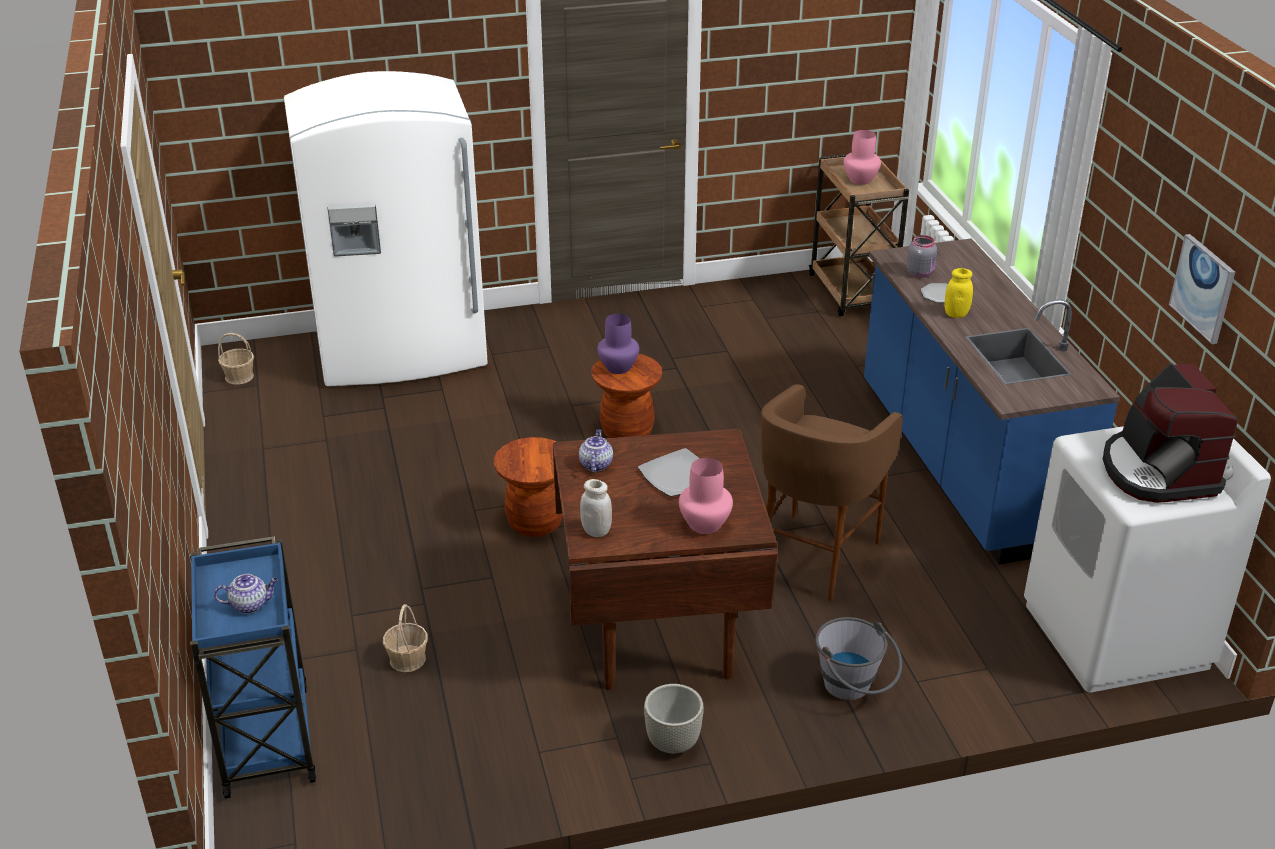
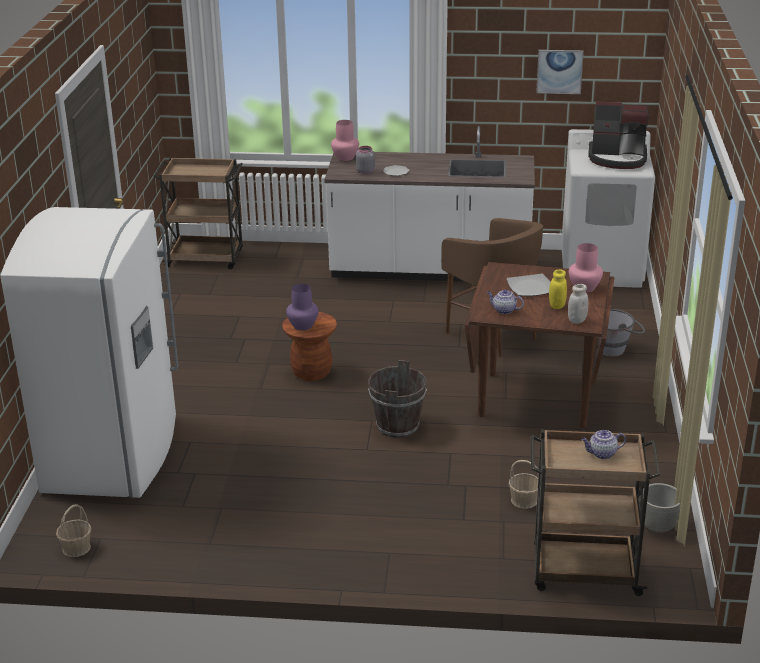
camera: 70 degrees left, 5 degrees down
blue cart [190,536,316,799] -> brown cart [531,429,660,596]
teapot [214,574,278,614] -> teapot turned 105 degrees counterclockwise [581,430,626,459]
brown stool [494,437,563,537] -> brown bucket [368,360,427,438]
grey planter [644,684,704,754] -> grey planter moved to [643,483,681,533]
pink vase [843,130,881,185] -> pink vase moved to [331,120,359,161]
blue counter [864,238,1120,564] -> white counter [324,126,535,282]
yellow jar [944,268,973,318] -> yellow jar moved to [549,269,567,309]

